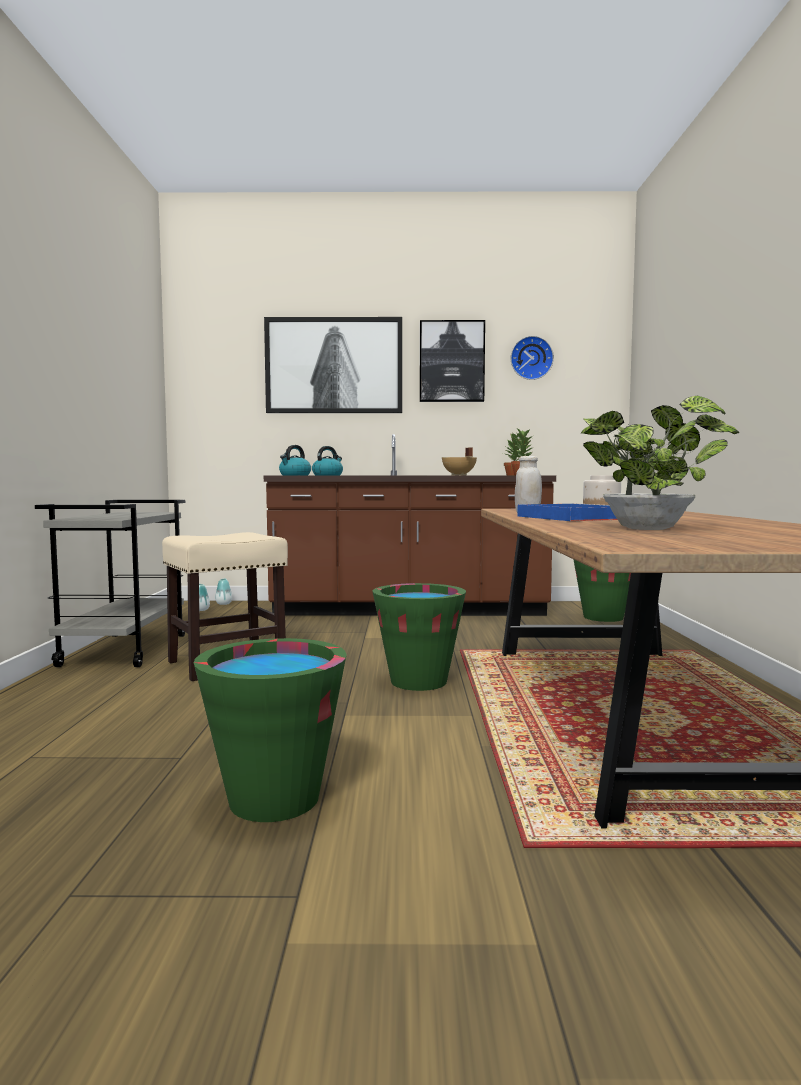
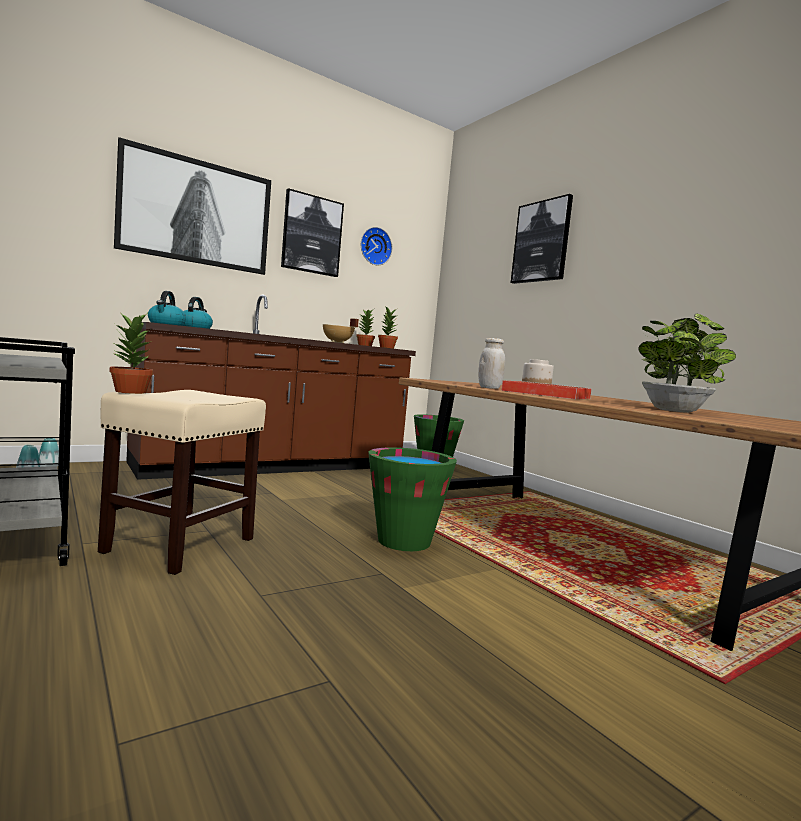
camera: 35 degrees left, 0 degrees up
green bucket [194,638,347,822] -> none
blue tray [517,503,618,521] -> red tray [502,380,592,399]
none -> potted plant [110,312,154,394]
none -> picture [511,194,573,284]

